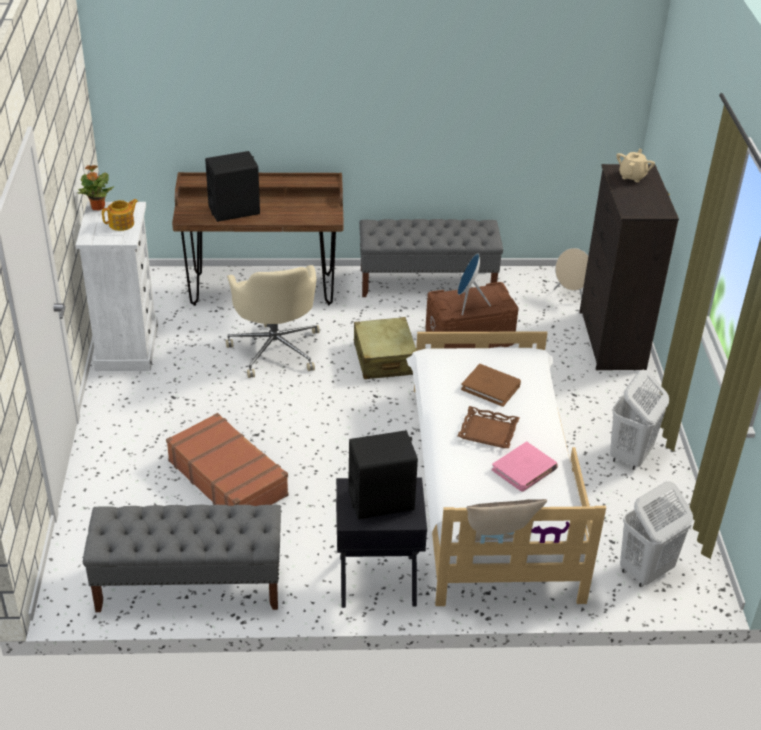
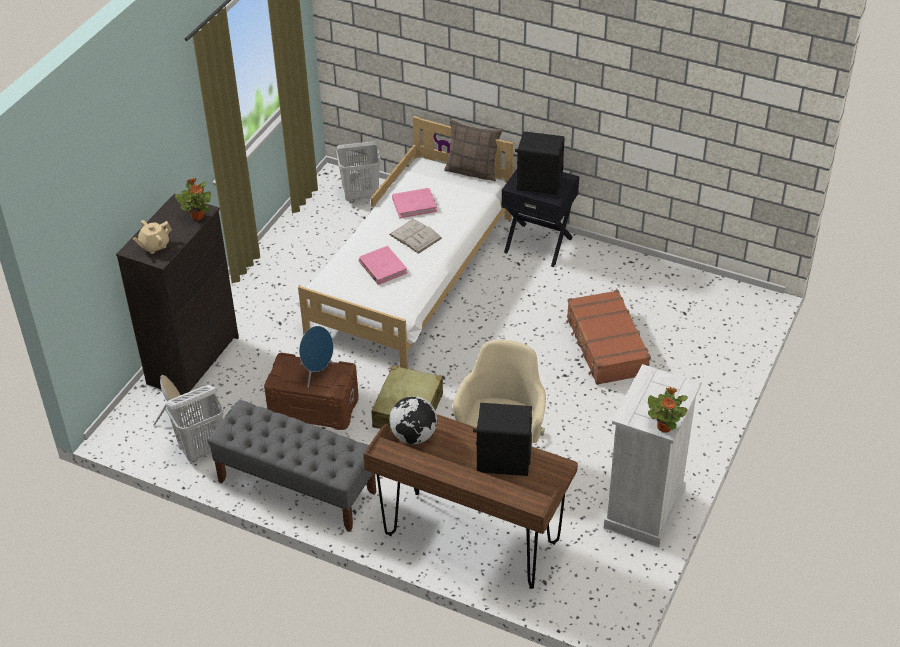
camera: 150 degrees left, 5 degrees up
grey bench [83,505,281,612] -> none
teapot [102,199,138,231] -> none
brown tray [457,406,520,448] -> white book [389,219,442,254]
brown book [461,364,521,407] -> pink book [358,246,407,285]
white laundry basket [610,370,669,470] -> white laundry basket moved to [165,385,224,462]
none -> potted plant [175,178,211,220]
none -> globe [389,396,437,444]

